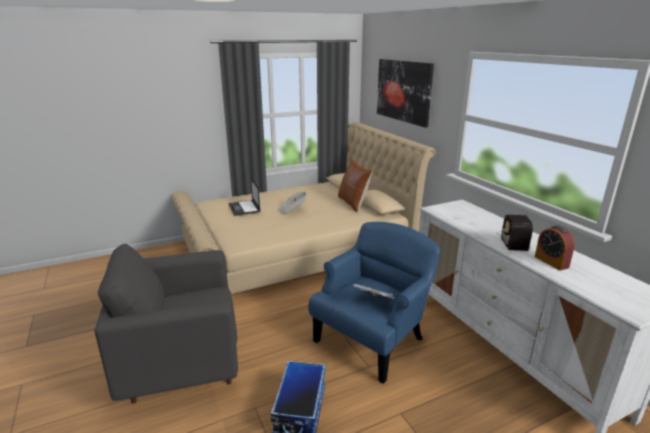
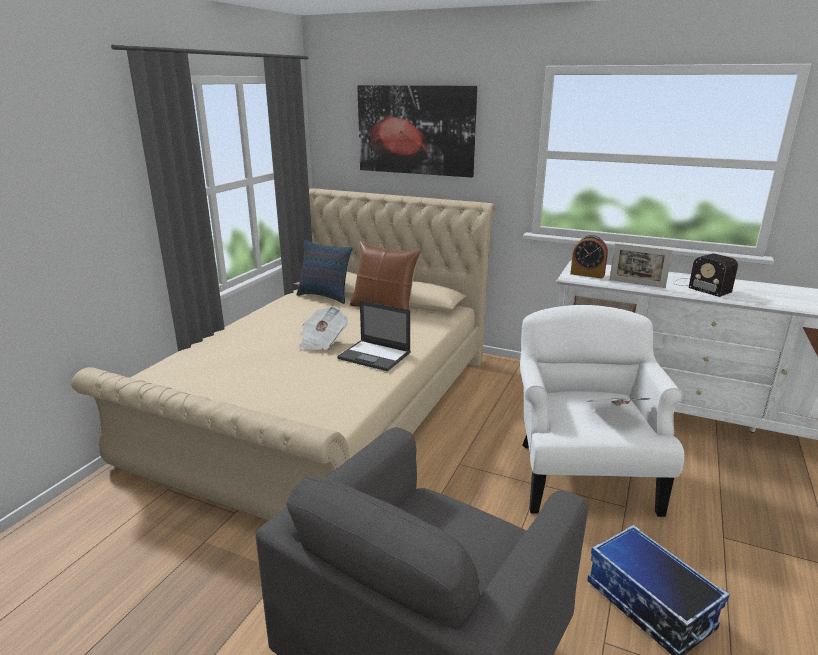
camera: 40 degrees left, 0 degrees up
laptop [229,177,261,216] -> laptop moved to [337,300,411,371]
blue armchair [308,222,440,384] -> white armchair [520,305,684,517]
alarm clock [535,226,575,271] -> alarm clock moved to [570,235,608,279]
none -> blue pillow [297,240,353,304]
none -> picture frame [610,243,672,288]

